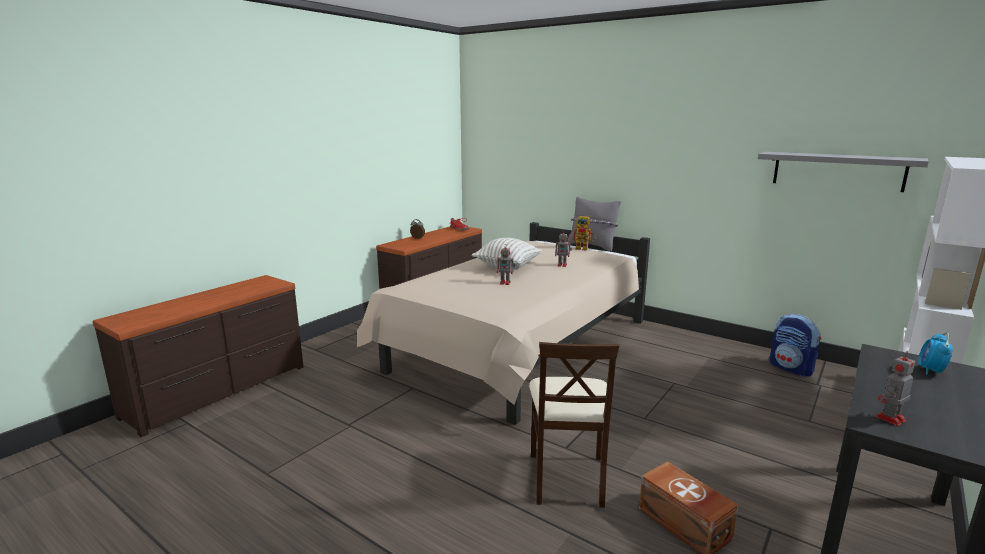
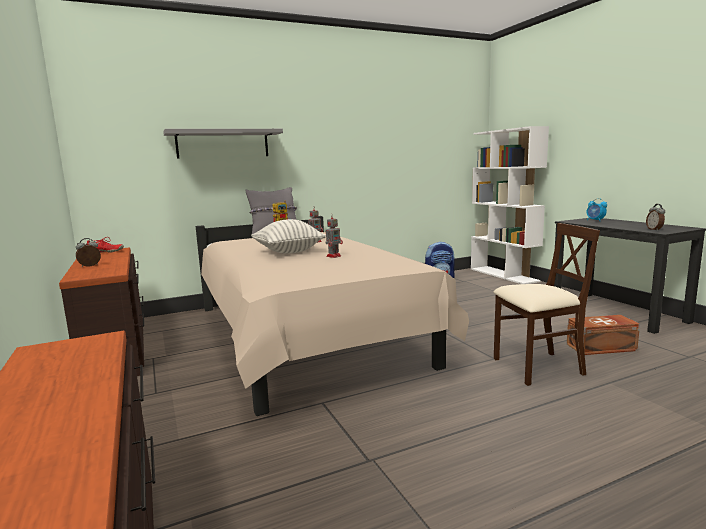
camera: 60 degrees left, 5 degrees down
beige chair [529,342,619,508] -> beige chair turned 45 degrees counterclockwise [493,223,600,386]
grey shelf [758,152,929,192] -> grey shelf moved to [163,129,283,158]
toy robot [876,351,915,426] -> alarm clock [646,204,665,231]

